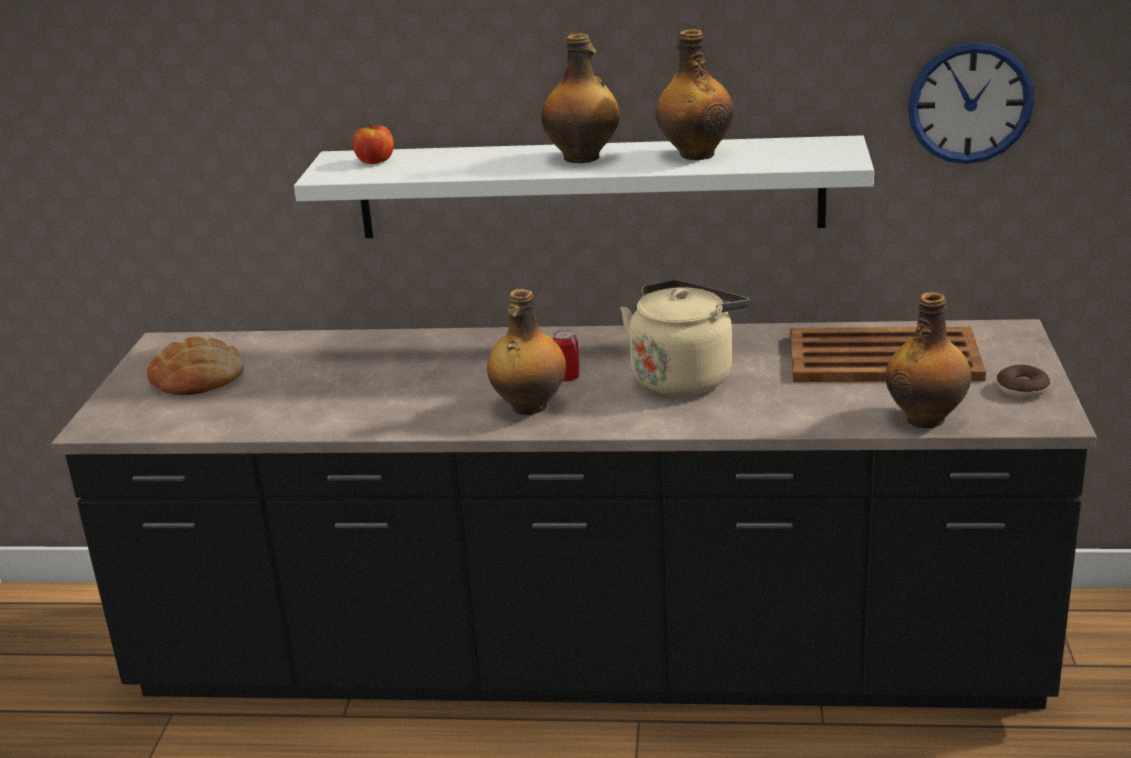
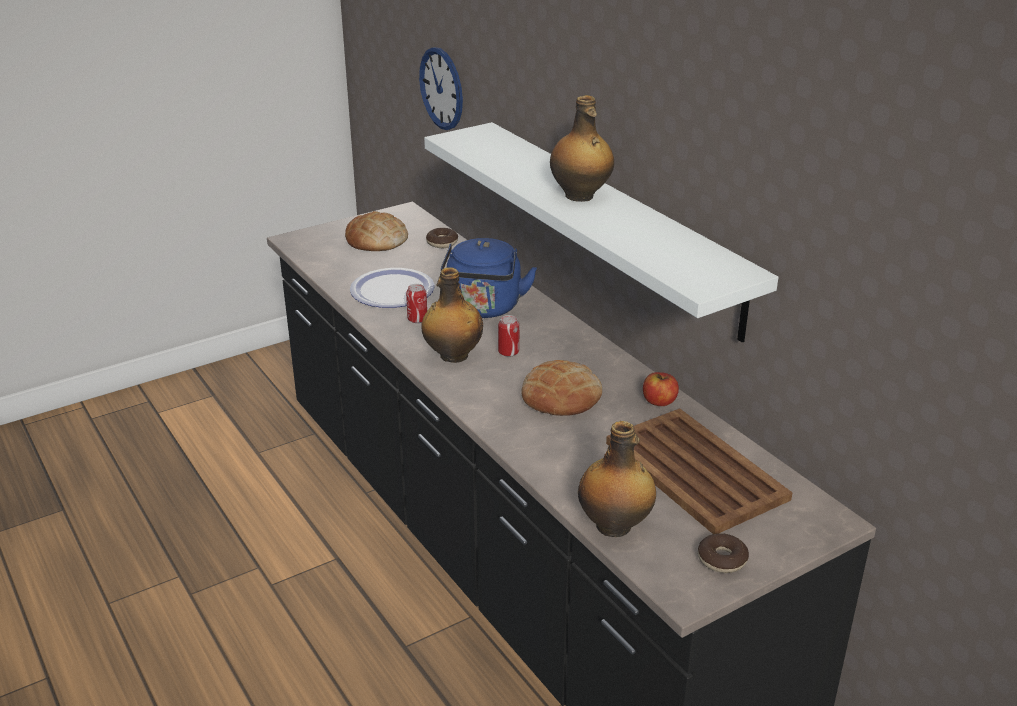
camera: 50 degrees right, 5 degrees up
apple [353,124,394,164] -> apple moved to [643,372,679,406]
beige kettle [620,280,750,396] -> bread [521,360,602,416]
bottle [655,29,734,160] -> none
wall clock [908,42,1035,164] -> wall clock moved to [419,47,463,130]
none -> plate [350,268,435,308]
none -> can [406,284,427,323]
none -> donut [426,228,458,248]
none -> blue kettle [441,238,537,318]

